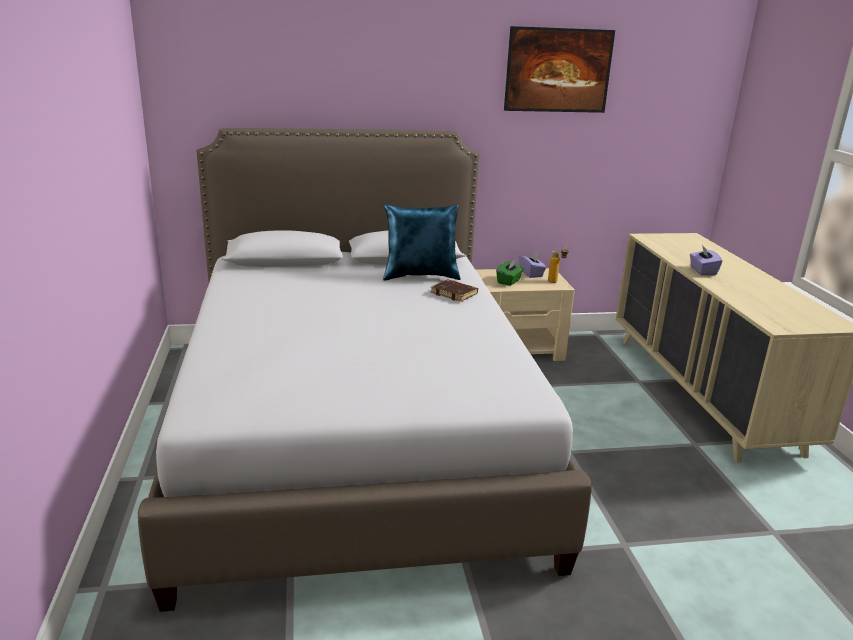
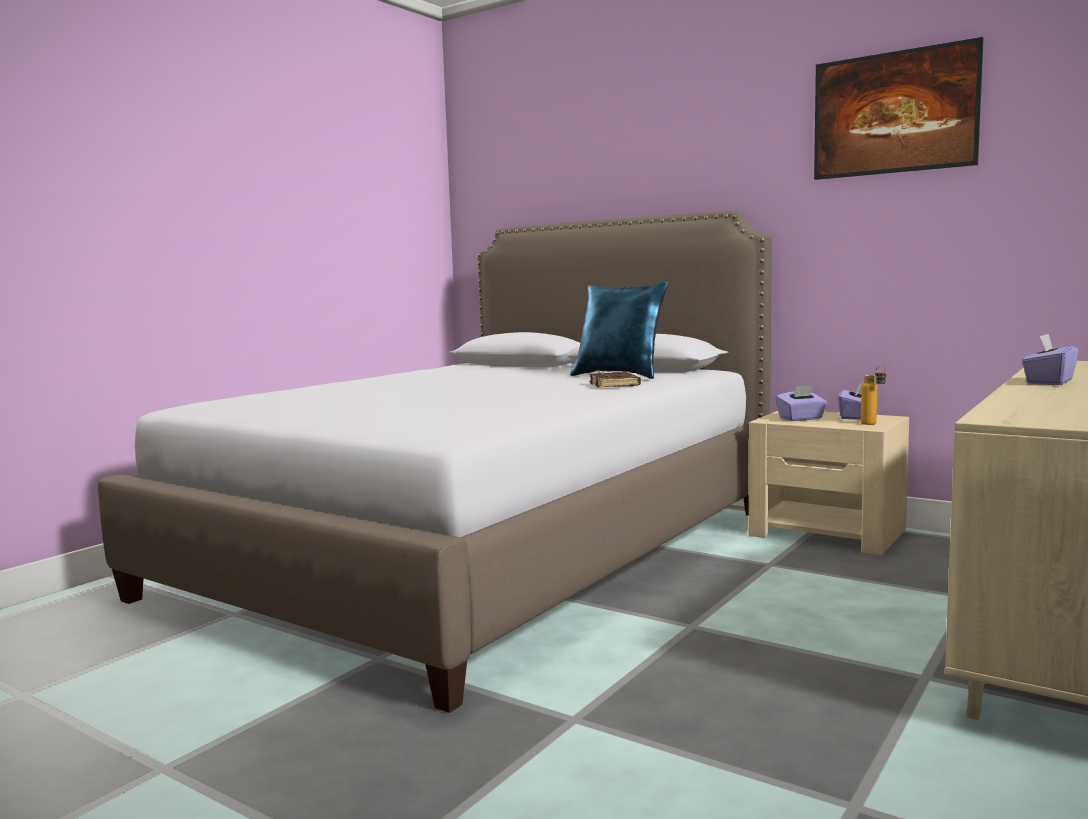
camera: 45 degrees right, 15 degrees down
green tissue box [496,259,523,286] -> purple tissue box [776,385,827,421]

